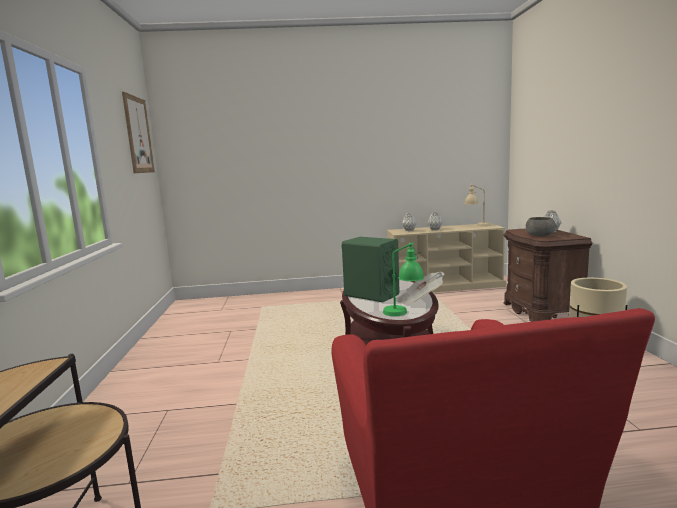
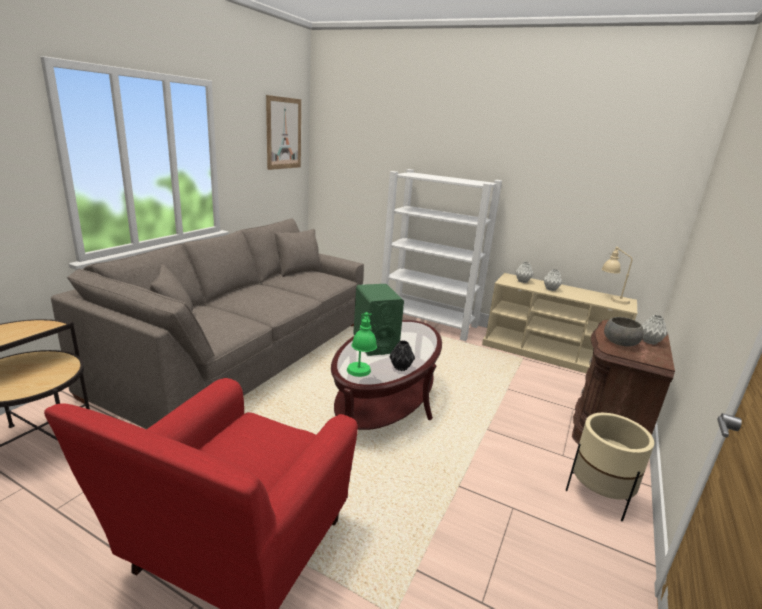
camera: 30 degrees right, 10 degrees up
newspaper [396,272,445,305] -> black vase [390,340,415,371]
none -> grey sofa [51,218,364,429]
none -> white bookcase [381,169,502,341]

